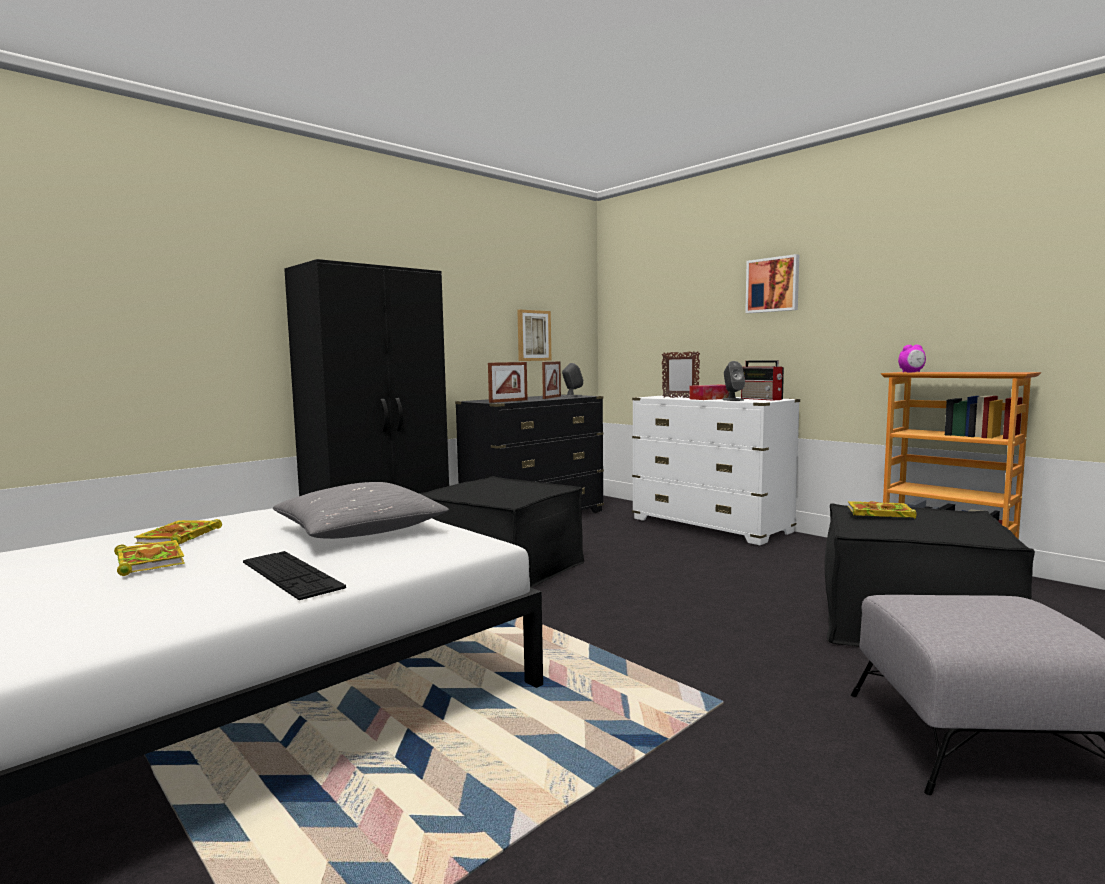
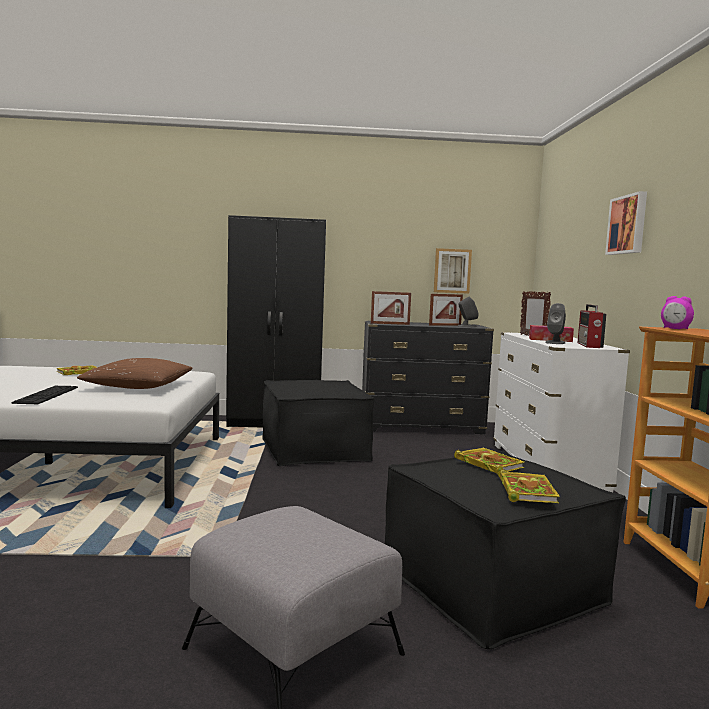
camera: 40 degrees right, 0 degrees up
book [114,540,185,576] -> book moved to [498,469,560,503]
grey pillow [273,482,449,539] -> brown pillow [77,358,193,389]

